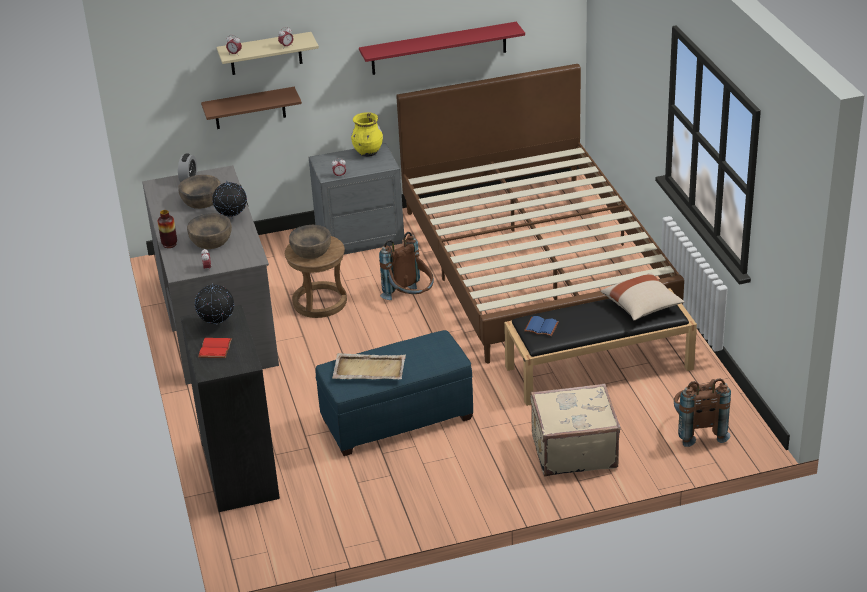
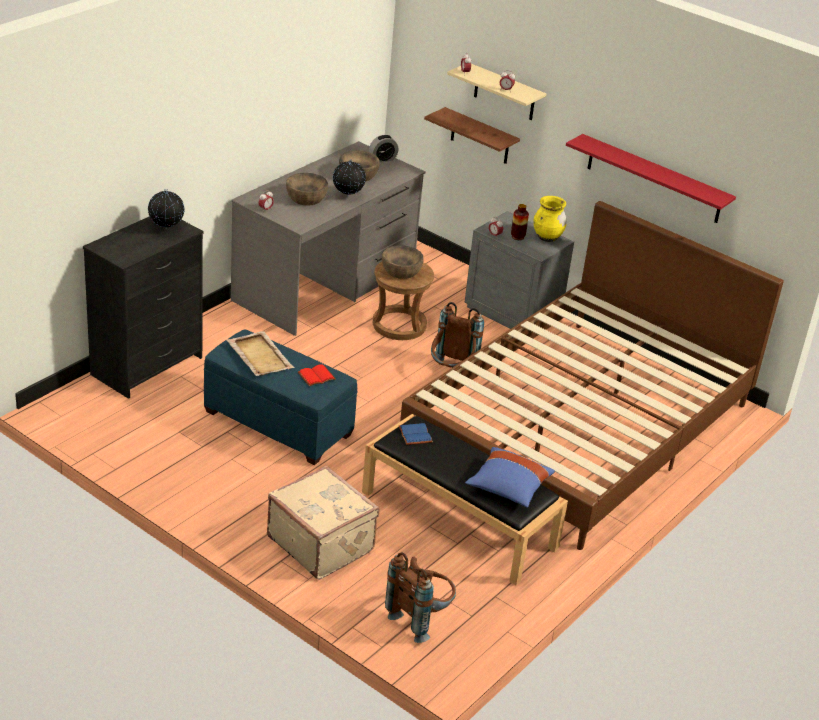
camera: 50 degrees right, 0 degrees up
vase [158,210,177,248] -> vase moved to [511,204,529,240]
red book [198,338,232,358] -> red book moved to [298,364,336,386]
beige pillow [601,273,684,321] -> blue pillow [465,447,555,508]

